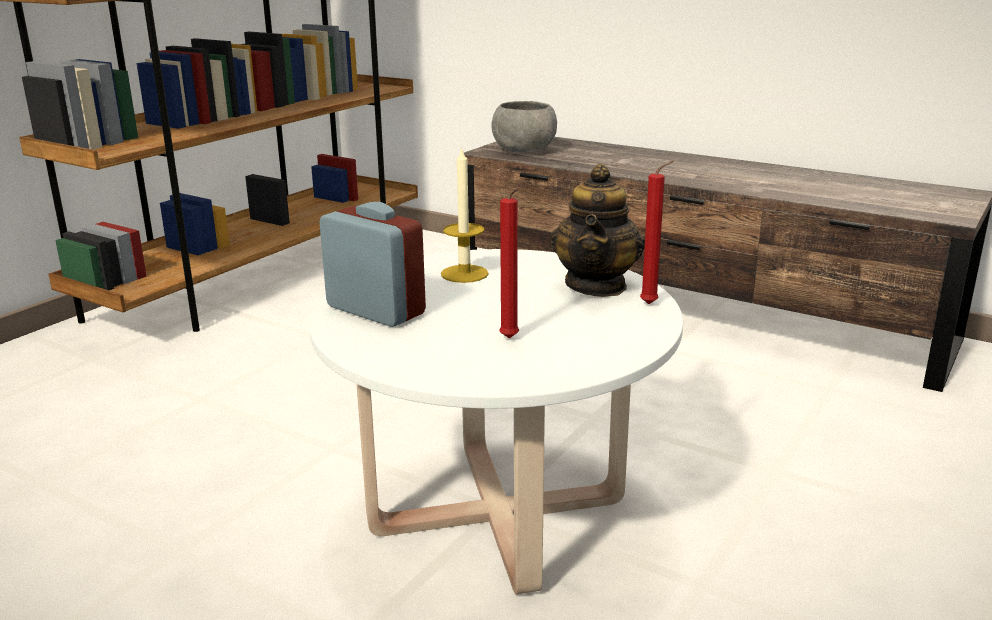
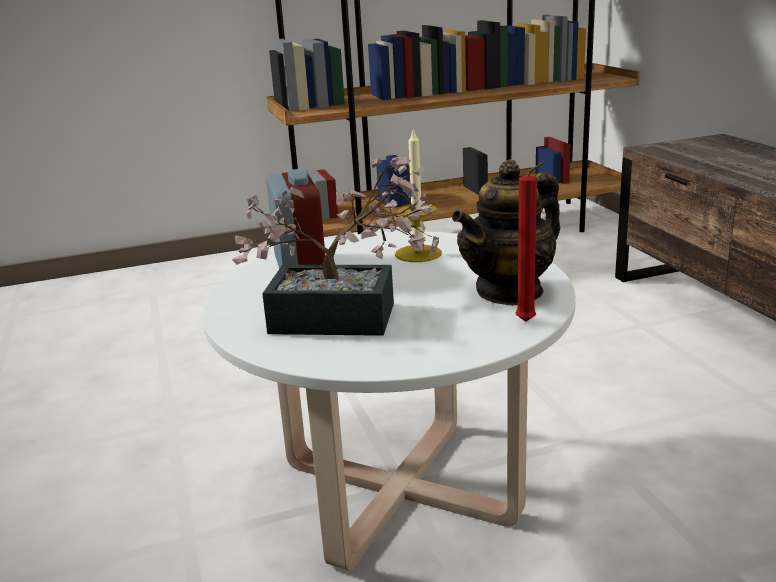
camera: 40 degrees right, 0 degrees up
grey bowl [491,101,557,152] -> none
red candle [499,187,520,338] -> potted plant [232,157,439,336]

